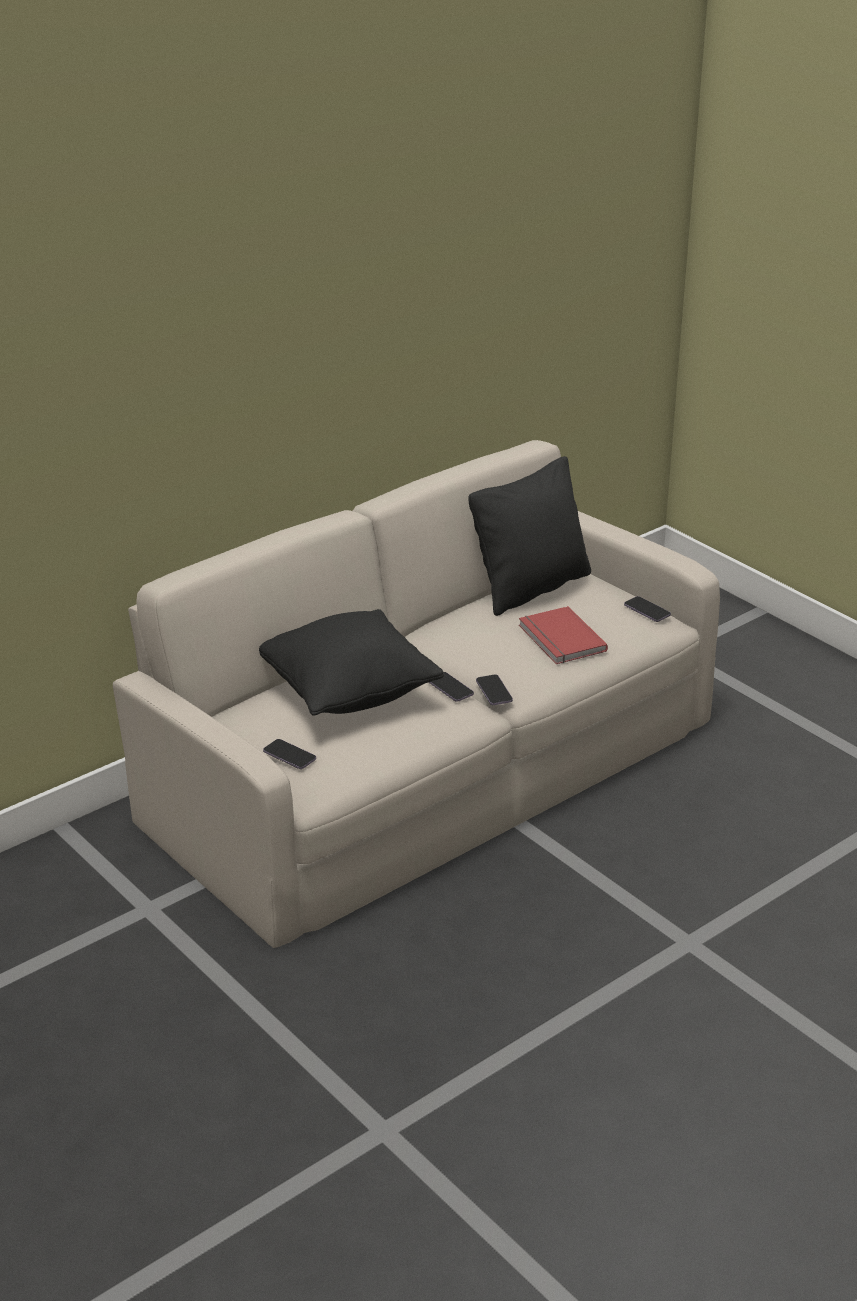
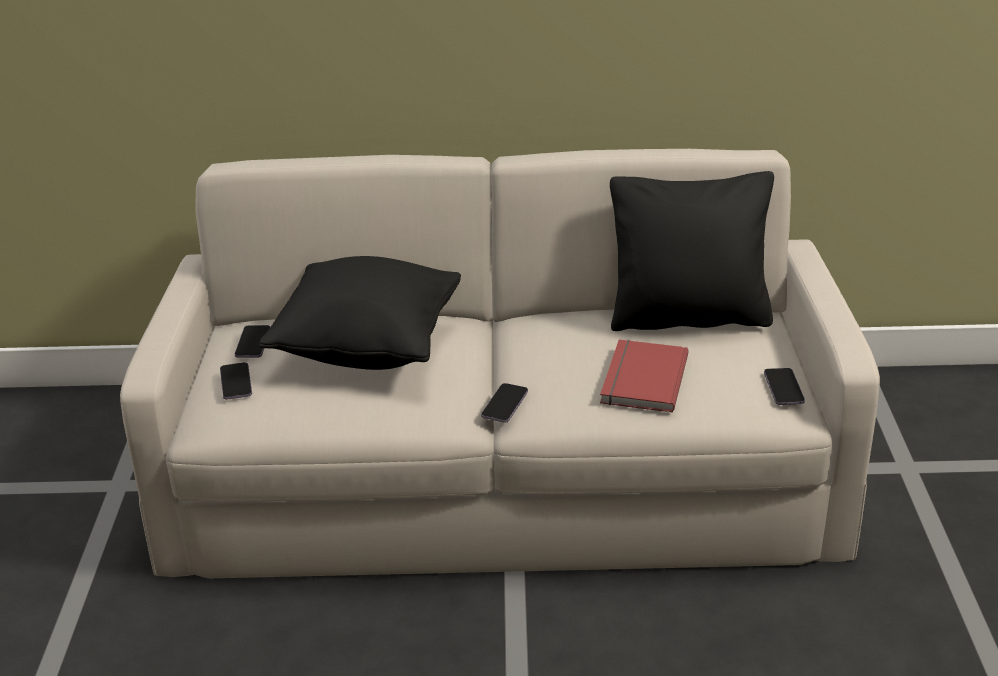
camera: 40 degrees right, 0 degrees up
phone [429,672,474,702] -> phone moved to [235,325,270,358]

